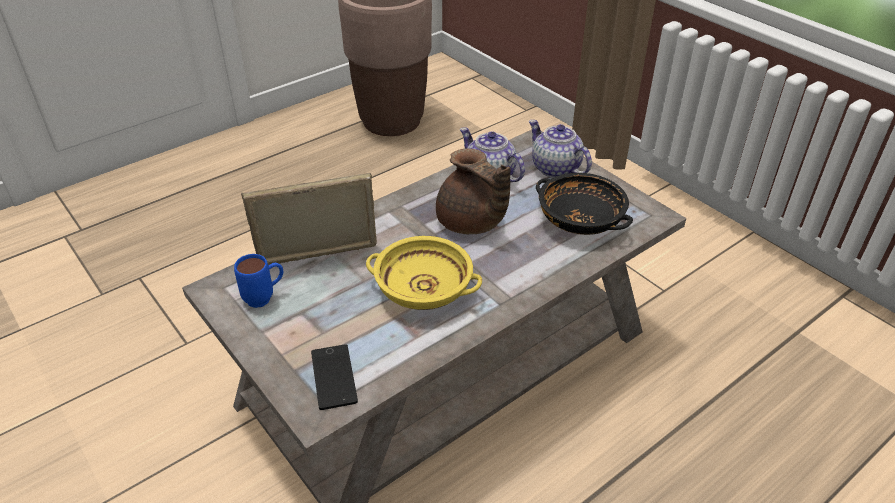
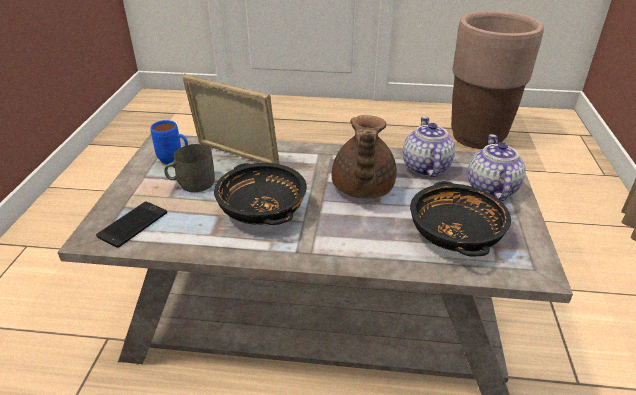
camera: 45 degrees right, 5 degrees down
yellow bowl [366,236,482,310] -> black bowl [214,163,307,225]
none -> grey mug [164,144,215,192]

